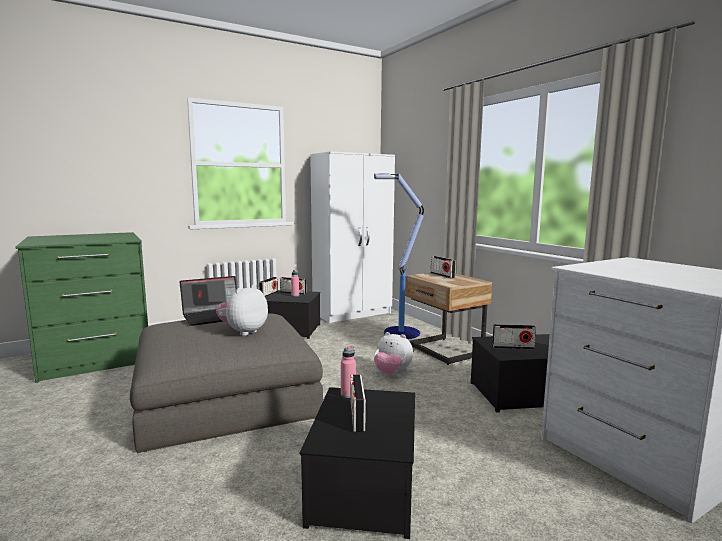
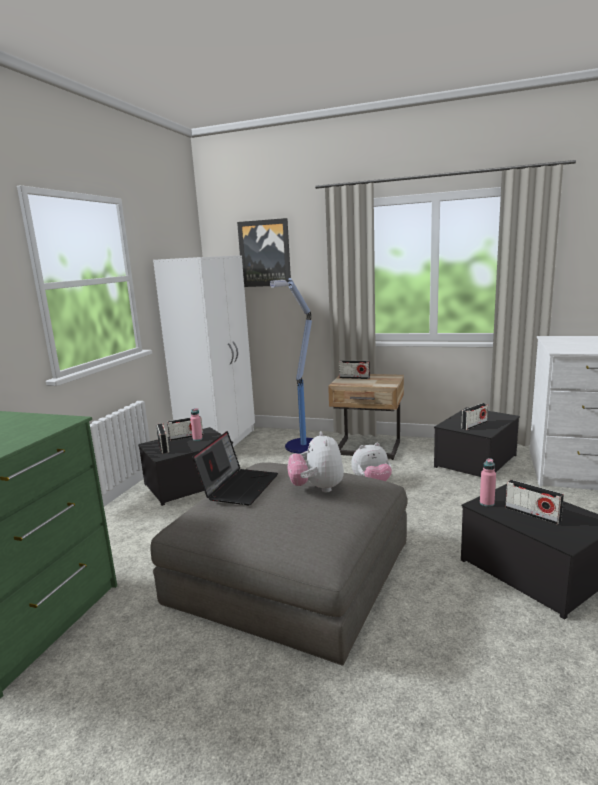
camera: 40 degrees left, 5 degrees up
none -> picture [237,218,291,287]

